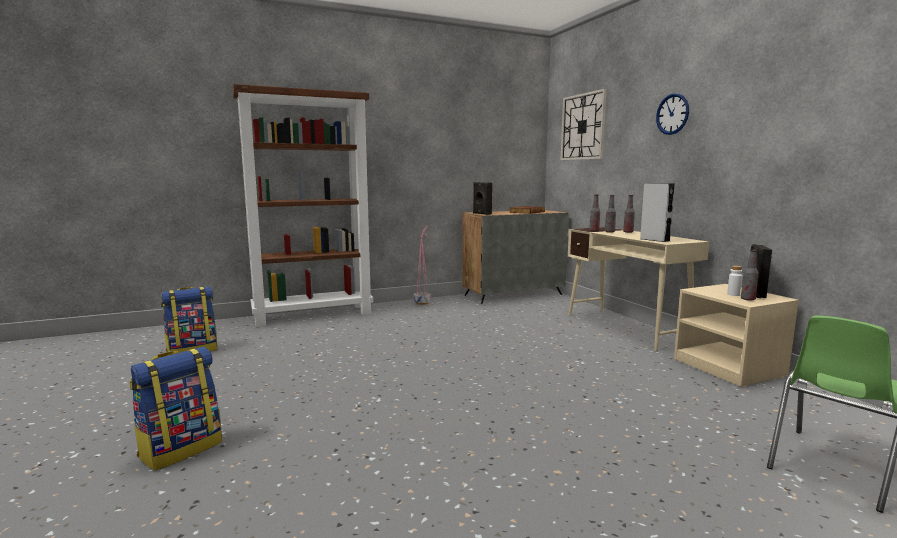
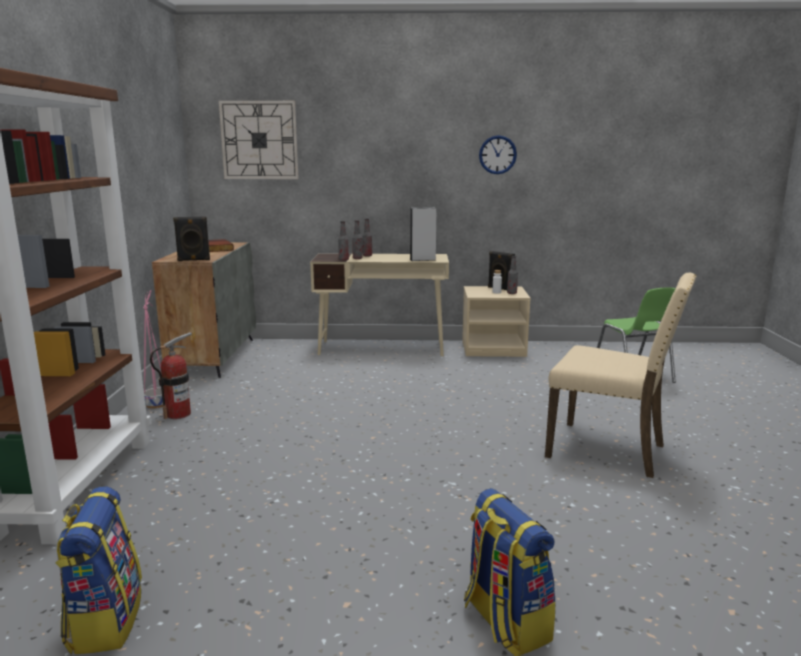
camera: 65 degrees left, 5 degrees up
wall clock [656,93,689,135] -> wall clock moved to [479,135,517,174]
none -> fire extinguisher [150,332,192,419]
none -> beige chair [545,272,697,478]

